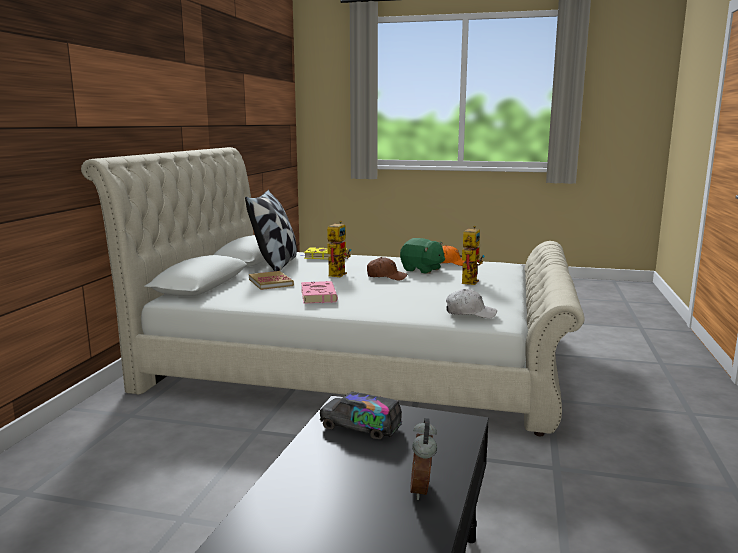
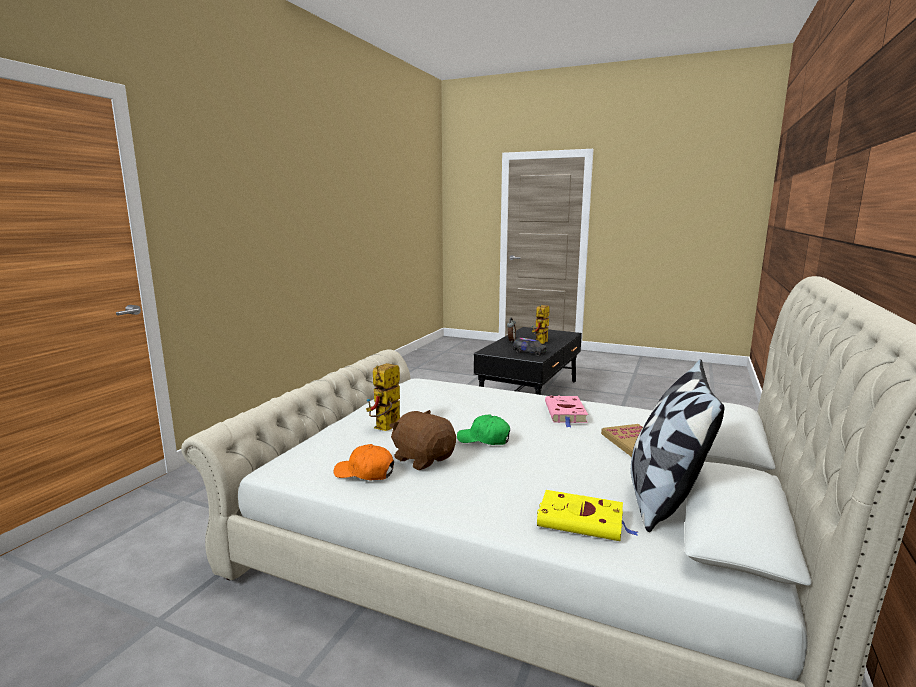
camera: 170 degrees left, 0 degrees up
toy robot [327,221,351,277] -> toy robot moved to [532,305,550,344]
brown cap [367,257,408,281] -> green cap [457,414,510,445]
green plush toy [400,238,445,274] -> brown plush toy [389,410,456,470]
white cap [446,289,497,319] -> none

